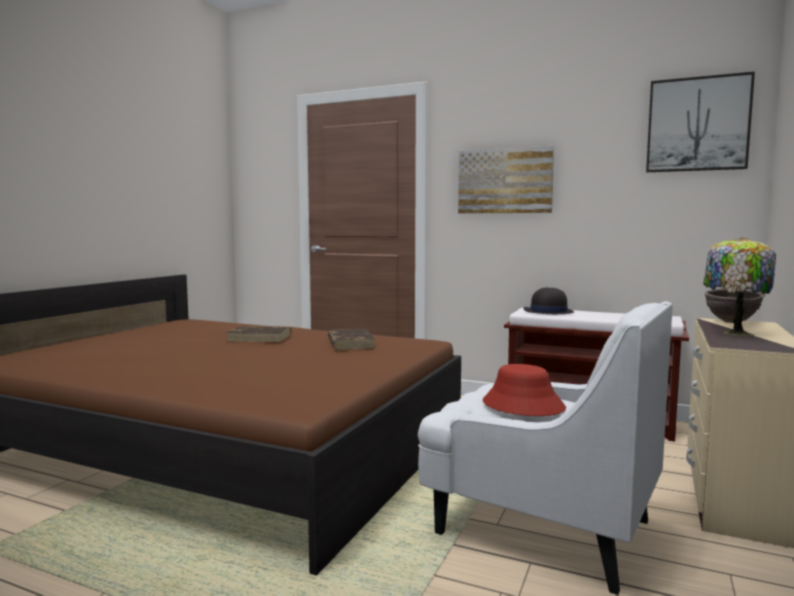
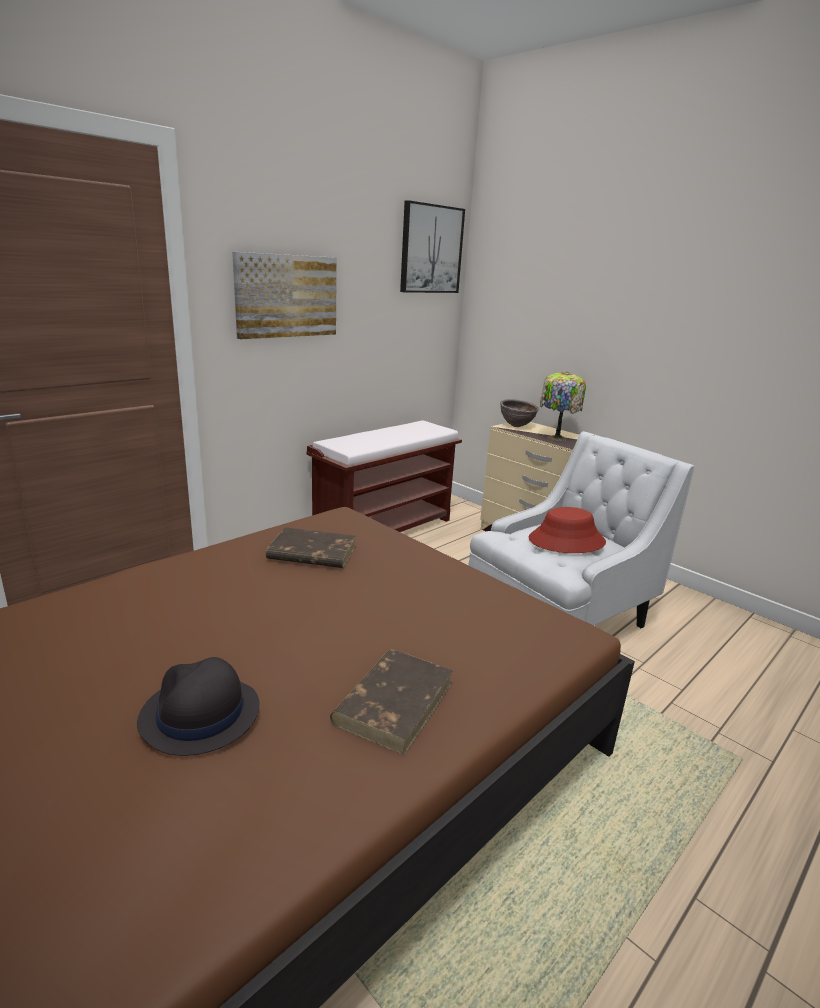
camera: 70 degrees left, 15 degrees up
brown book [226,326,291,342] -> brown book moved to [330,649,454,756]
black hat [523,287,575,314] -> black hat moved to [137,657,259,756]

